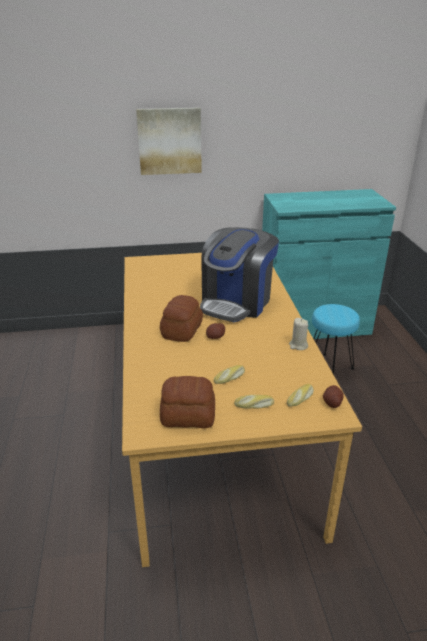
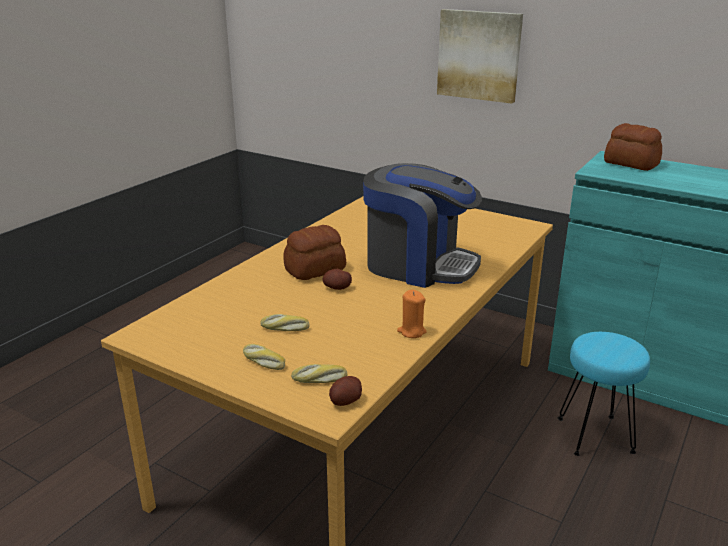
camera: 40 degrees right, 5 degrees down
bread [160,376,215,428] -> bread moved to [604,123,662,171]
coffee machine [200,227,279,322] -> coffee machine turned 135 degrees counterclockwise [363,163,482,288]
beige candle [289,318,308,350] -> orange candle [397,290,427,338]

